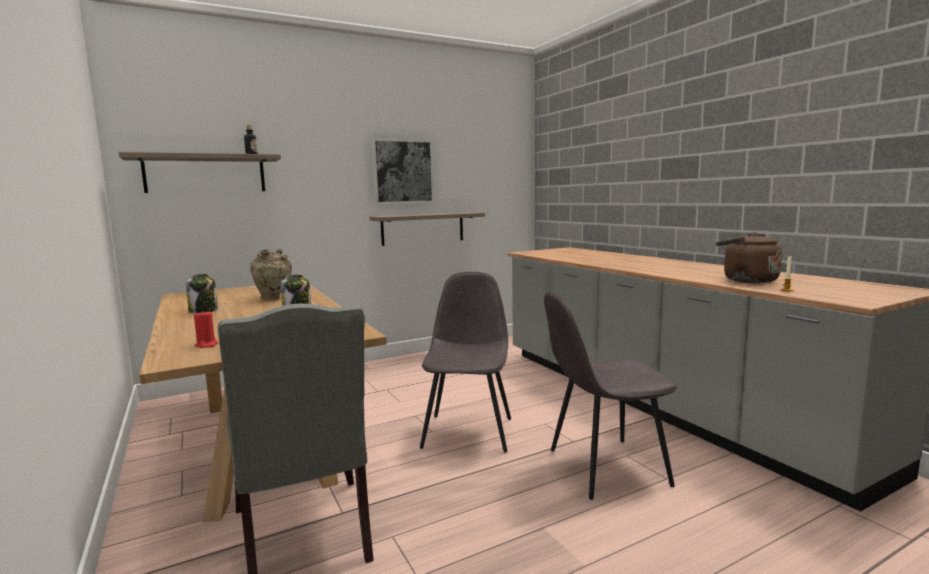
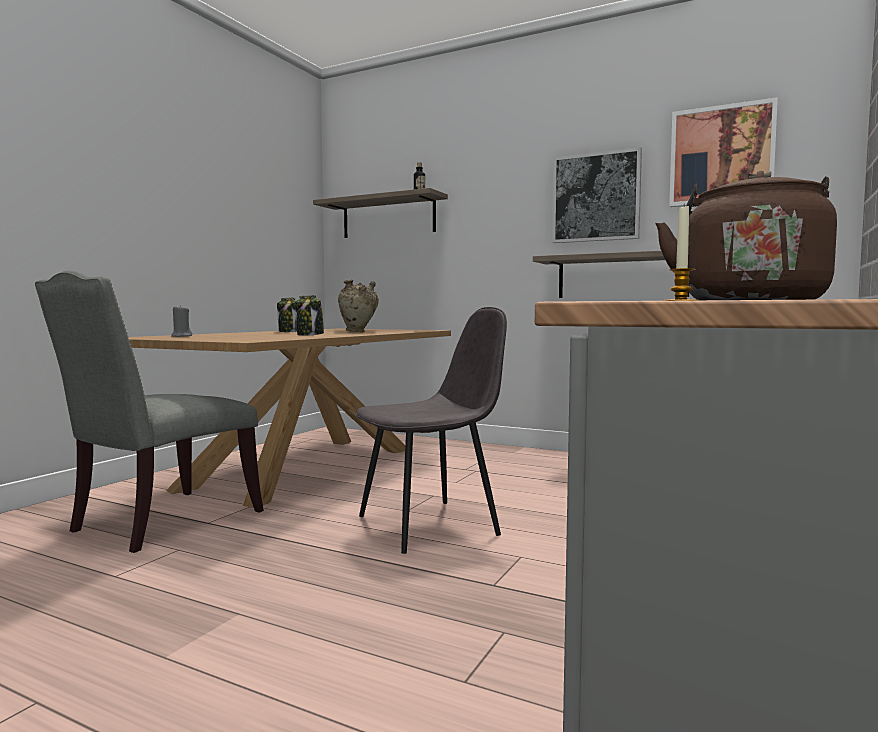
camera: 55 degrees right, 5 degrees down
red candle [194,312,218,348] -> grey candle [171,305,192,337]
grey chair [544,293,677,500] -> none
none -> picture [669,97,778,207]

